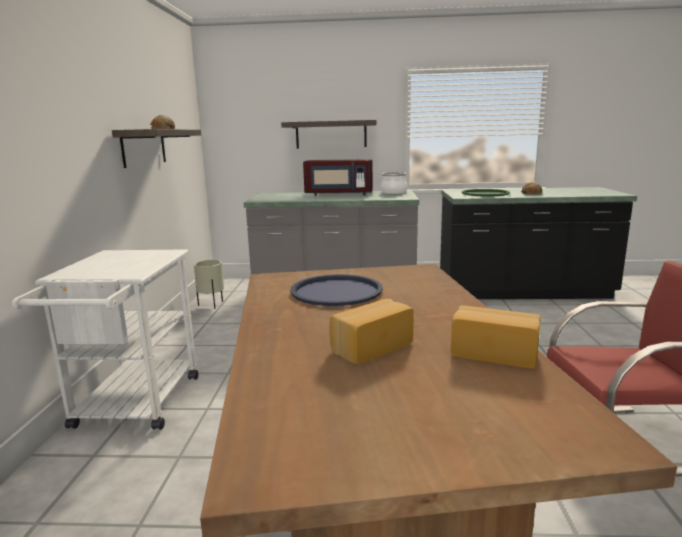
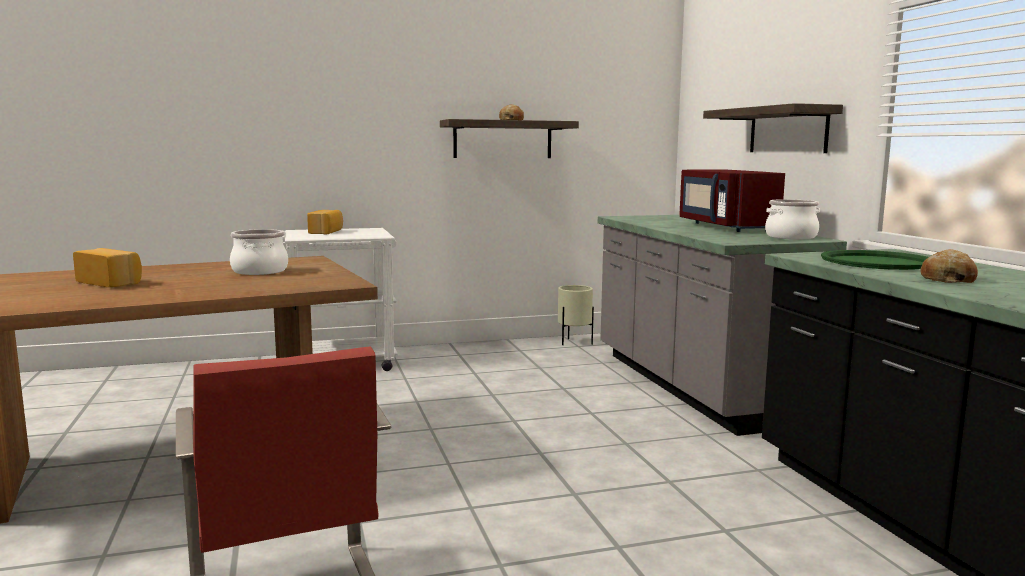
camera: 70 degrees right, 5 degrees down
blue tray [290,274,383,306] -> cooking pot [230,229,288,275]
bread [451,306,541,368] -> bread moved to [307,210,343,235]

